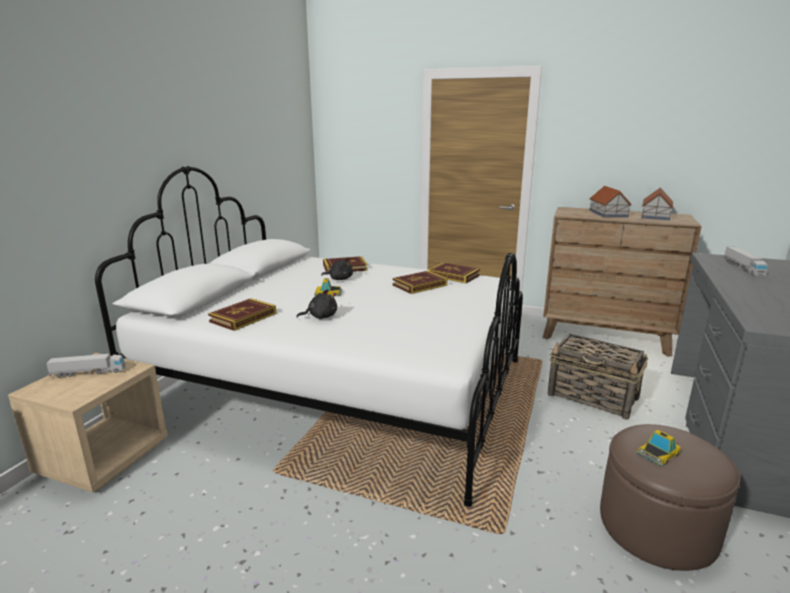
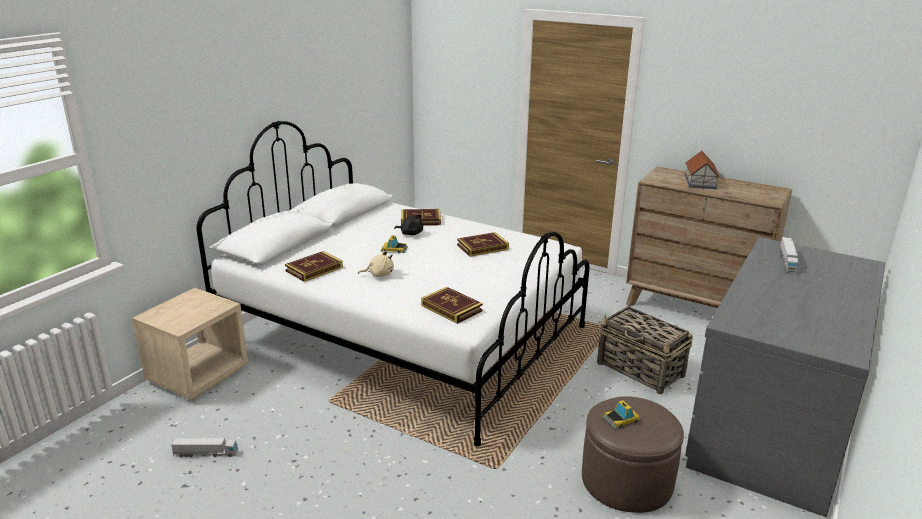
camera: 10 degrees right, 5 degrees up
toy truck [46,354,126,378] -> toy truck moved to [172,438,238,457]
black plush toy [296,289,337,319] -> beige plush toy [358,251,394,277]
book [428,262,480,283] -> book moved to [421,287,483,324]
toy house [641,188,674,221] -> none

